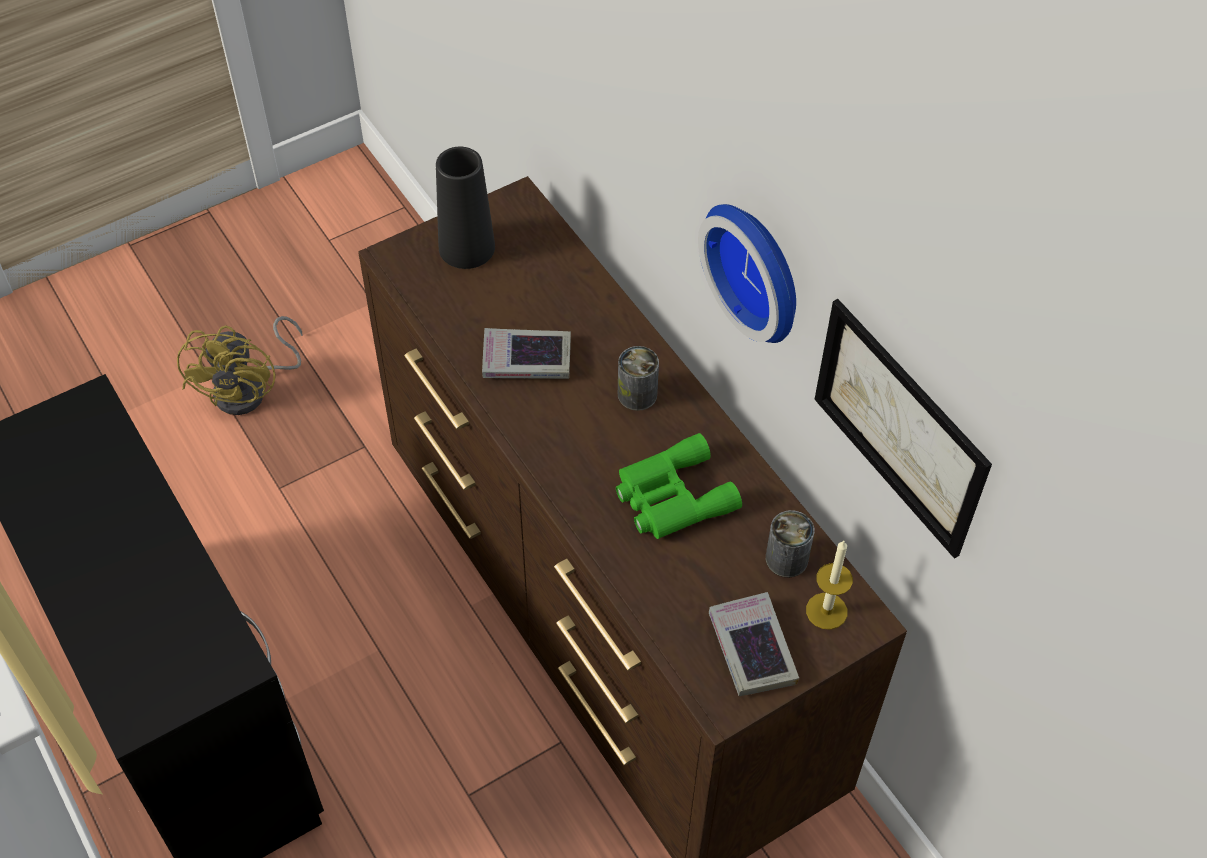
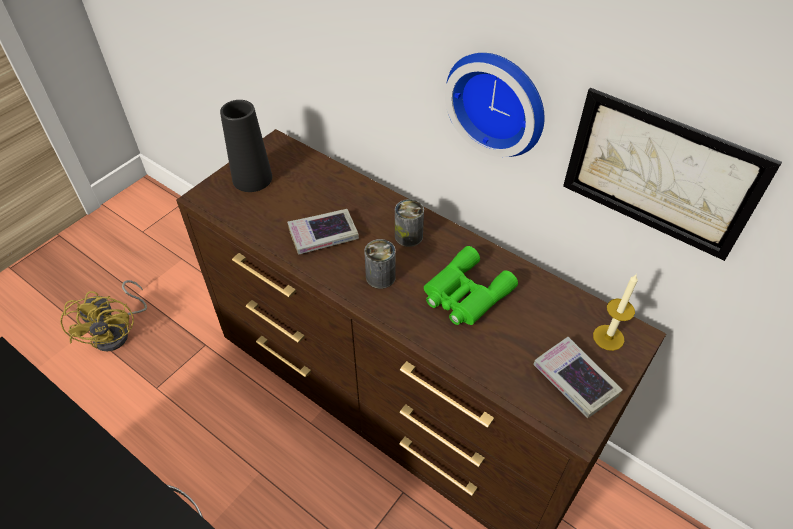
camera: 20 degrees left, 5 degrees down
can [766,510,814,578] -> can moved to [364,239,396,289]

